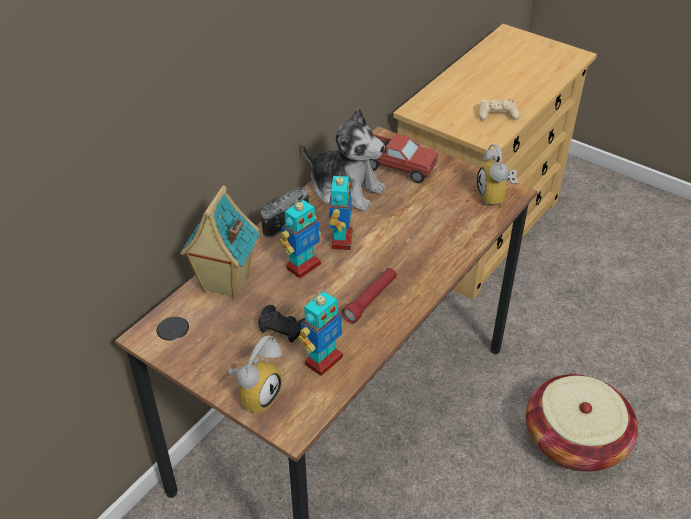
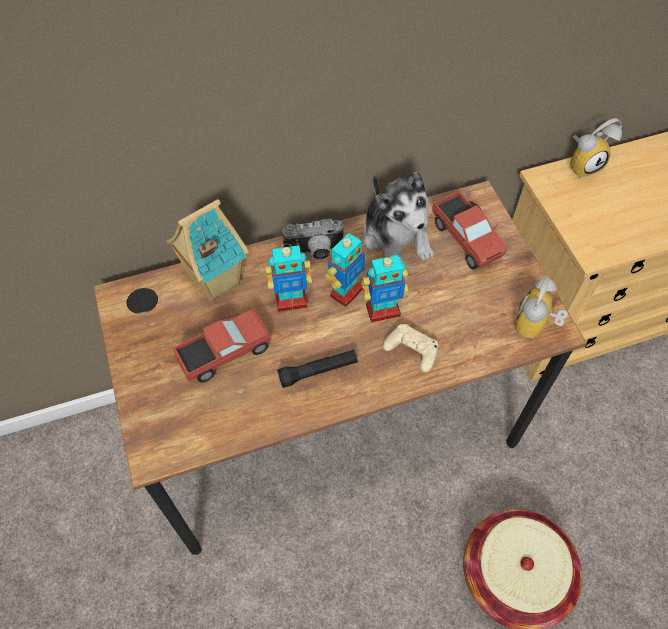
camera: 35 degrees right, 15 degrees up
alarm clock [228,335,282,414] -> alarm clock moved to [570,118,622,178]
black game controller [258,305,305,343] -> toy truck [173,310,271,383]
toy robot [298,290,343,376] -> toy robot moved to [361,254,408,323]
red flashlight [341,268,397,324] -> black flashlight [277,349,358,388]
beige game controller [479,100,519,120] -> beige game controller moved to [383,324,439,372]

